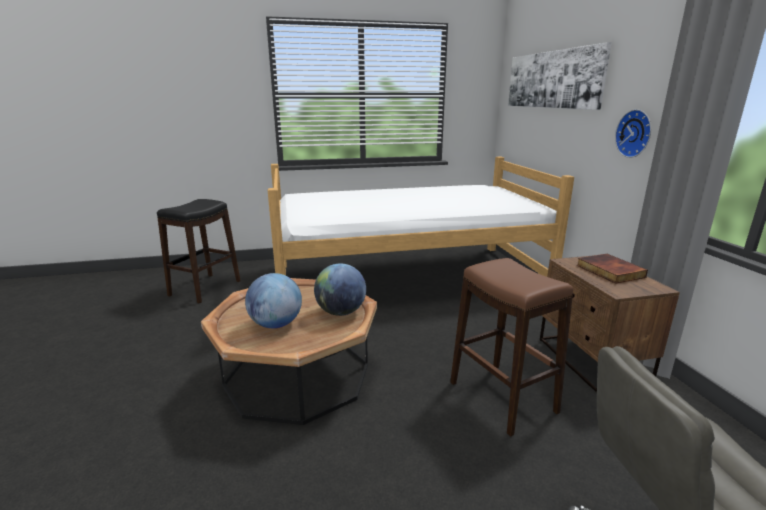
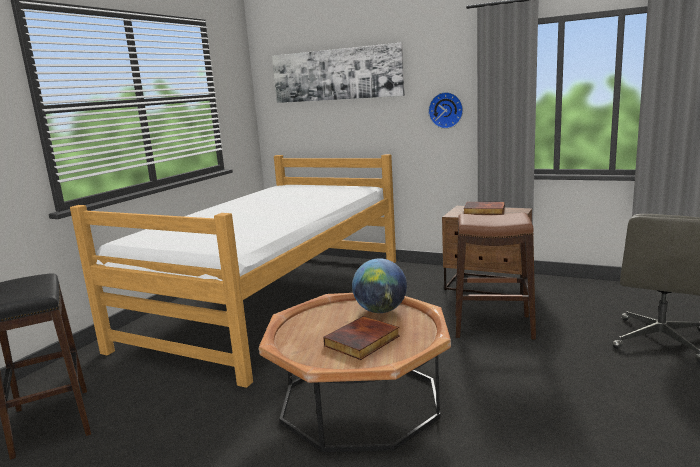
camera: 50 degrees left, 5 degrees down
globe [245,273,302,328] -> book [323,316,400,360]

